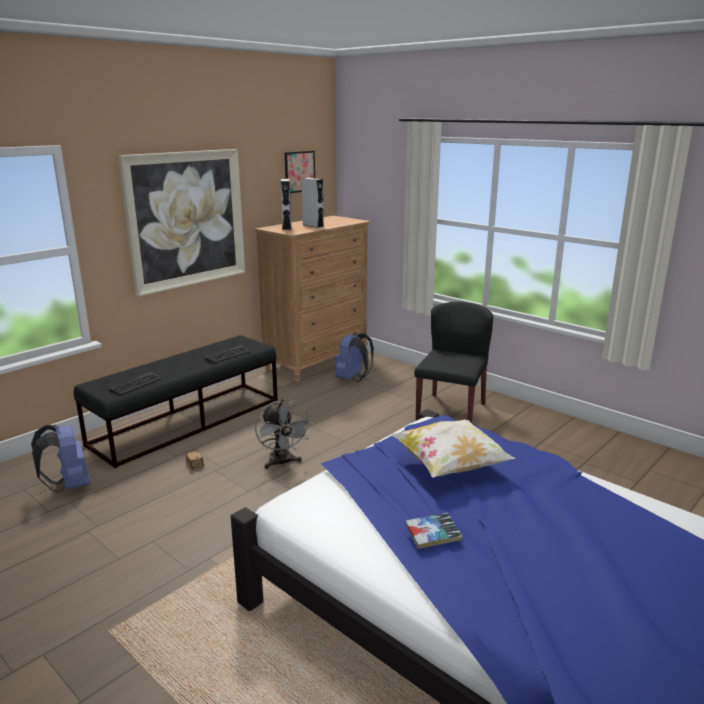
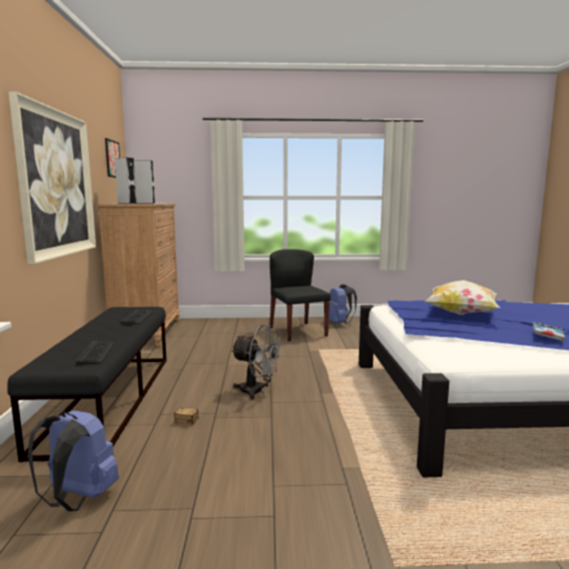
camera: 45 degrees left, 10 degrees down
blue backpack [335,332,374,382] -> blue backpack moved to [329,284,357,324]

